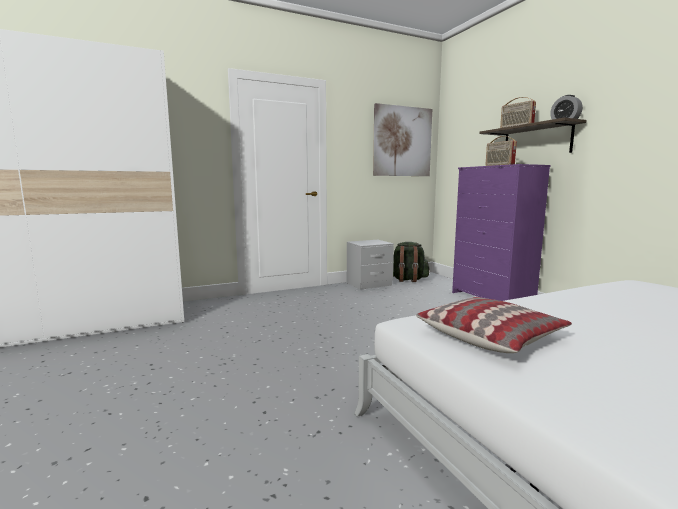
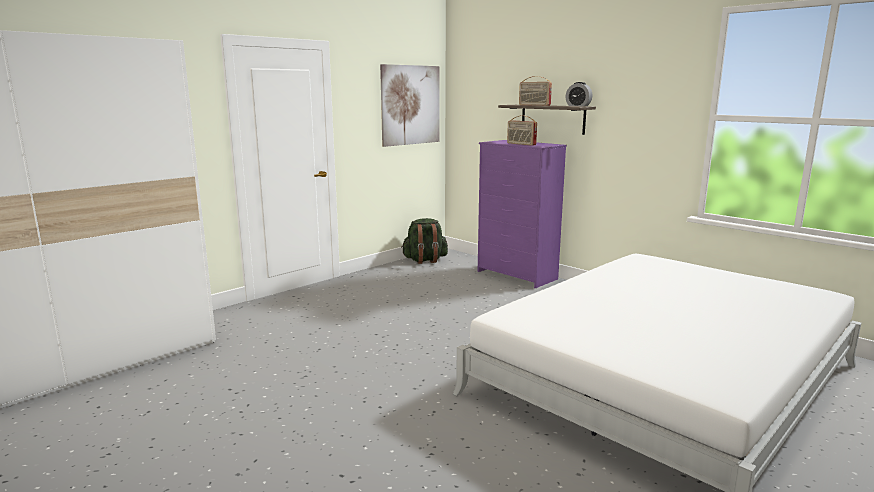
camera: 20 degrees left, 5 degrees up
grey nightstand [347,240,394,290] -> none
pillow [416,297,572,353] -> none

